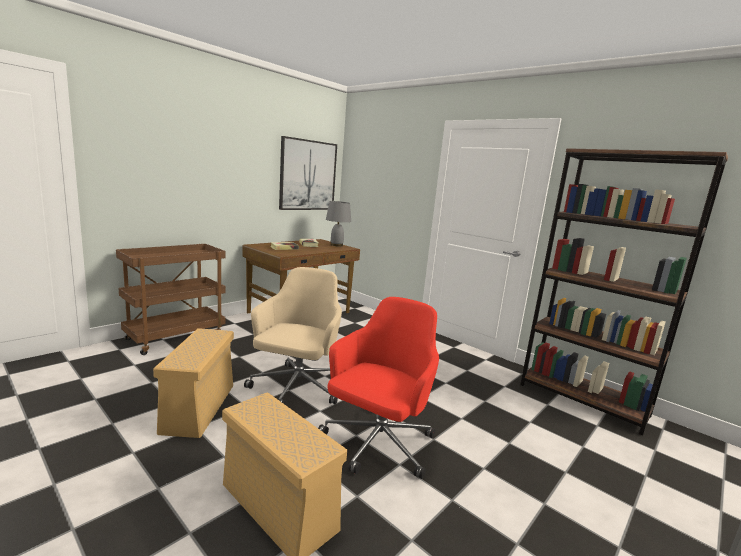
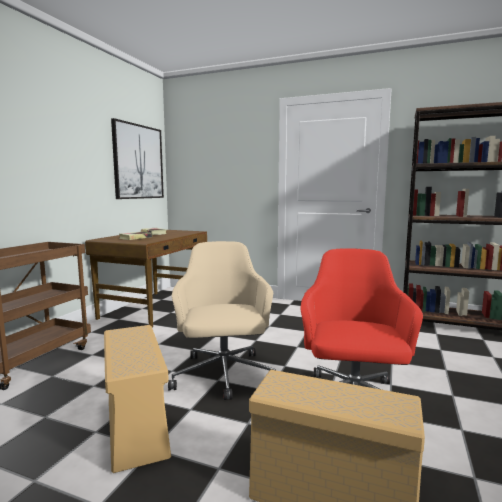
camera: 20 degrees left, 5 degrees down
grey table lamp [326,201,351,246] -> none

